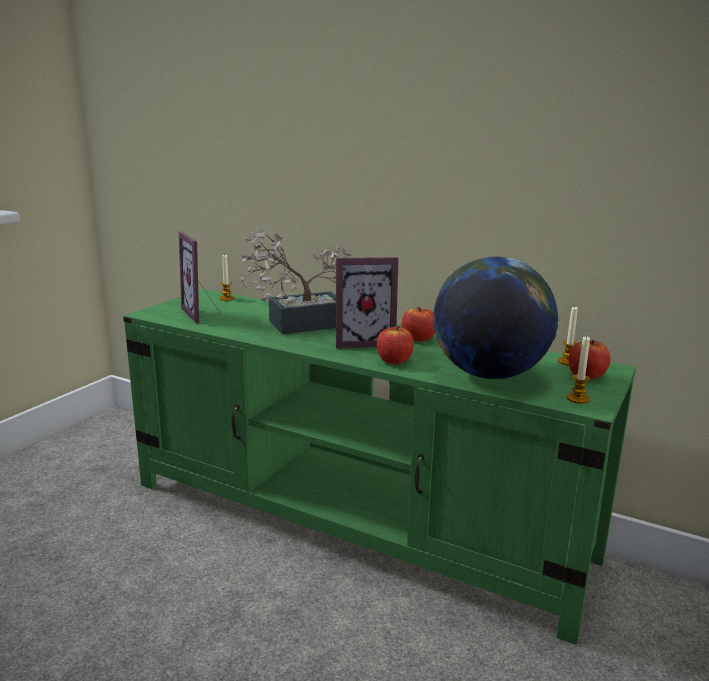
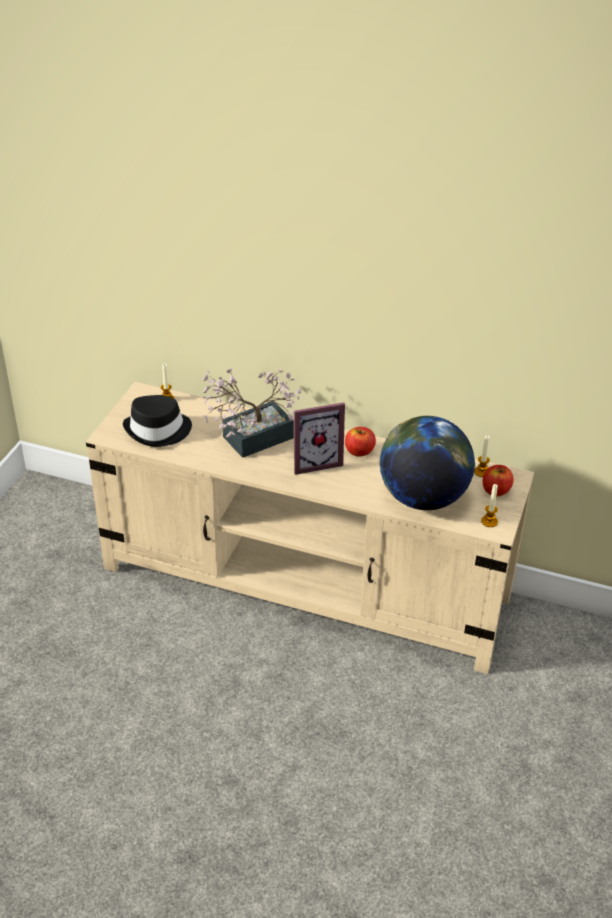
camera: 10 degrees left, 20 degrees up
green tv stand [123,289,636,645] -> beige tv stand [86,382,534,674]
picture frame [179,232,219,323] -> black hat [123,395,192,447]
apple [377,326,414,364] -> none

